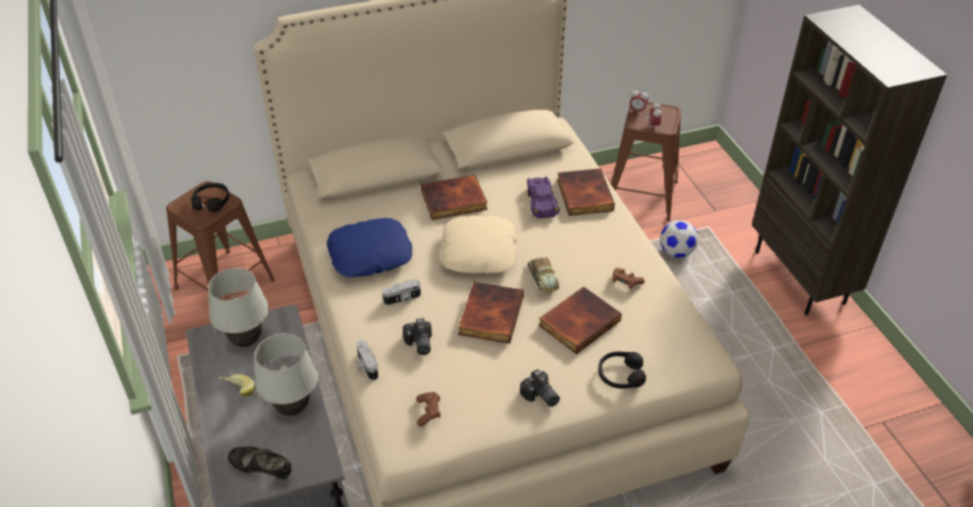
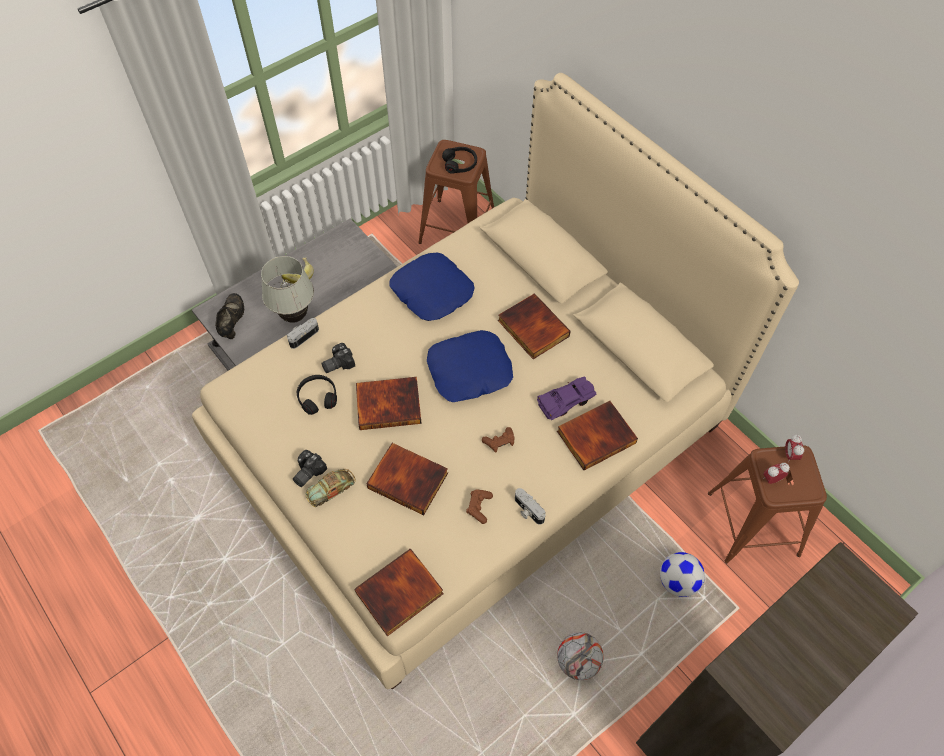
camera: 70 degrees right, 15 degrees up
white table lamp [208,268,269,347] -> none
camera [383,279,421,305] -> camera moved to [515,488,546,525]
brown game controller [416,392,441,427] -> brown game controller moved to [482,427,514,453]
beige pillow [441,215,517,274] -> blue pillow [427,330,513,402]
toy car [528,257,560,293] -> toy car moved to [305,469,356,507]
black headphones [598,351,646,389] -> black headphones moved to [297,375,337,415]
none -> book [354,548,444,636]
none -> football [557,632,604,680]

